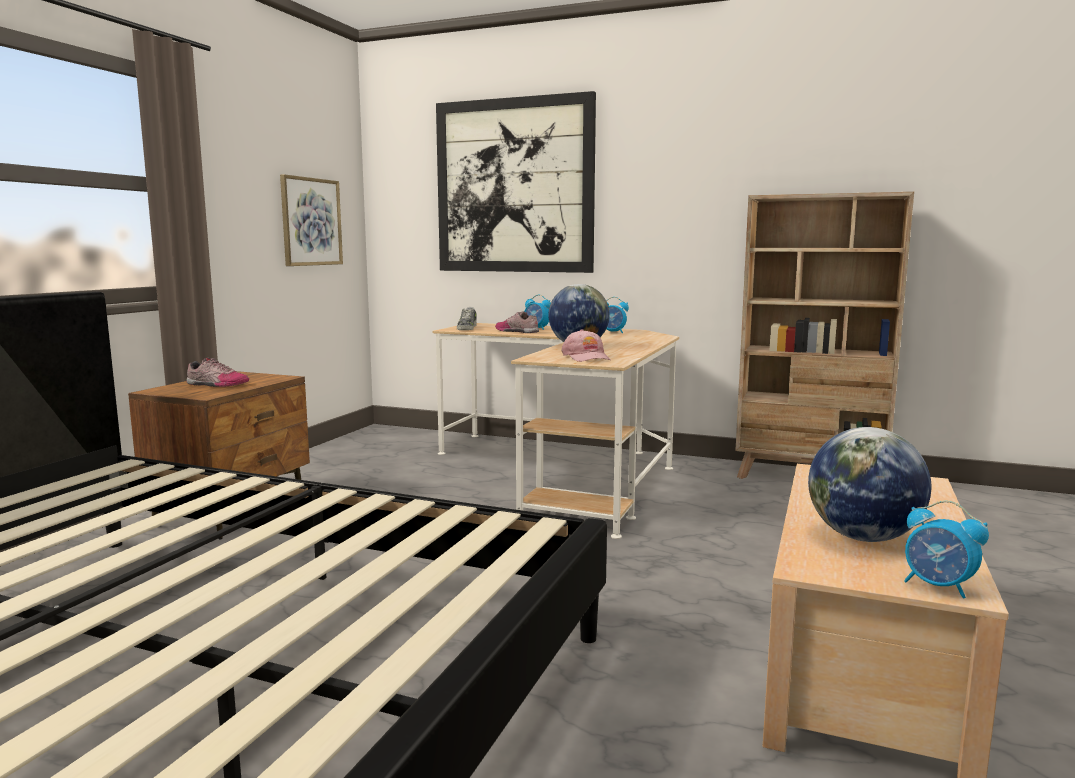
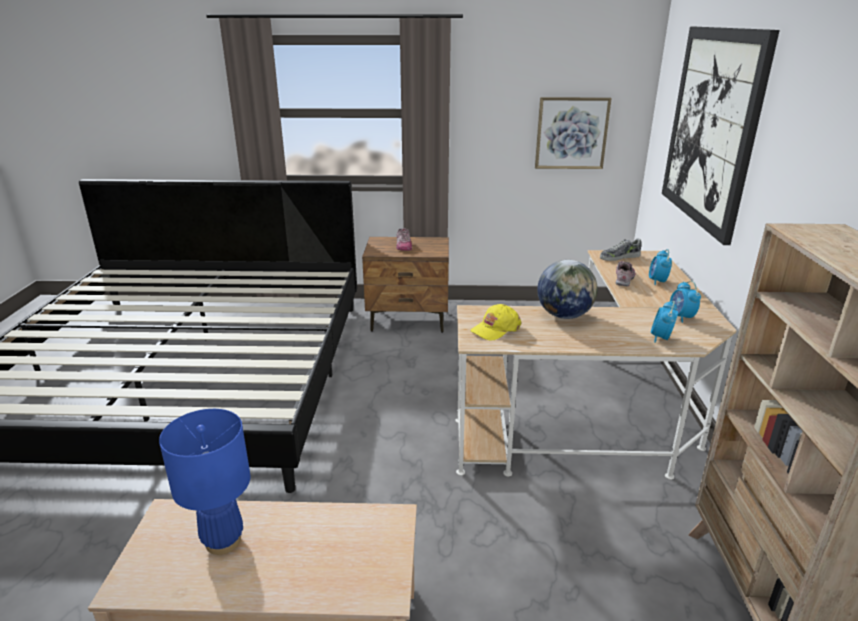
camera: 70 degrees right, 15 degrees up
pink cap [562,329,611,362] -> yellow cap [470,304,521,341]
globe [808,427,931,542] -> blue table lamp [159,409,251,555]
alarm clock [904,500,989,599] -> alarm clock moved to [651,301,678,343]

